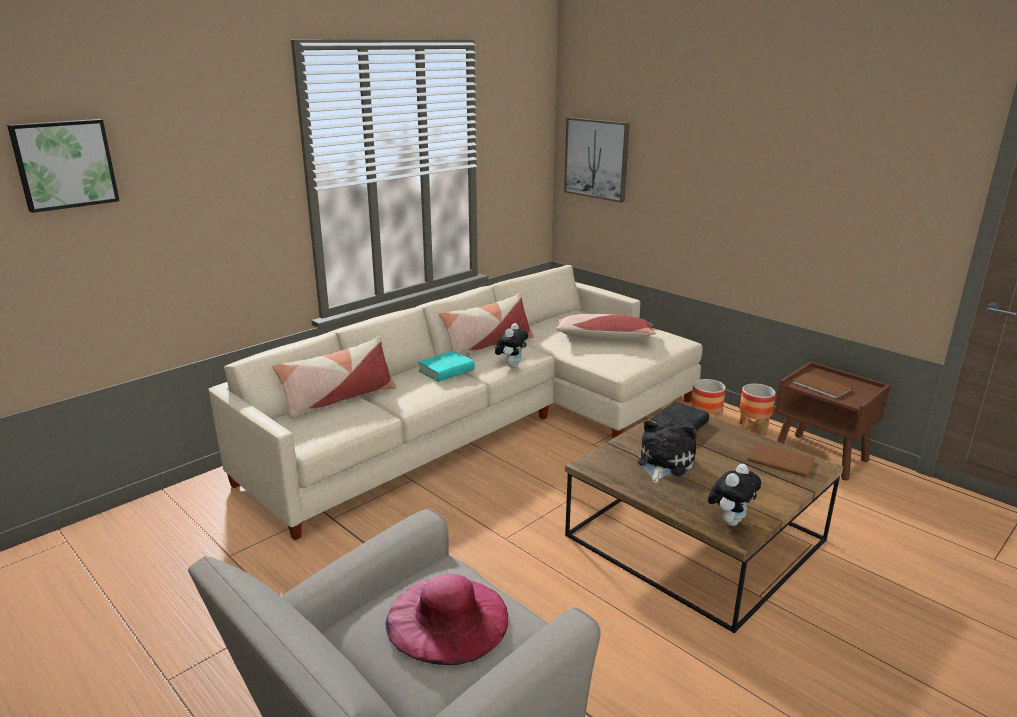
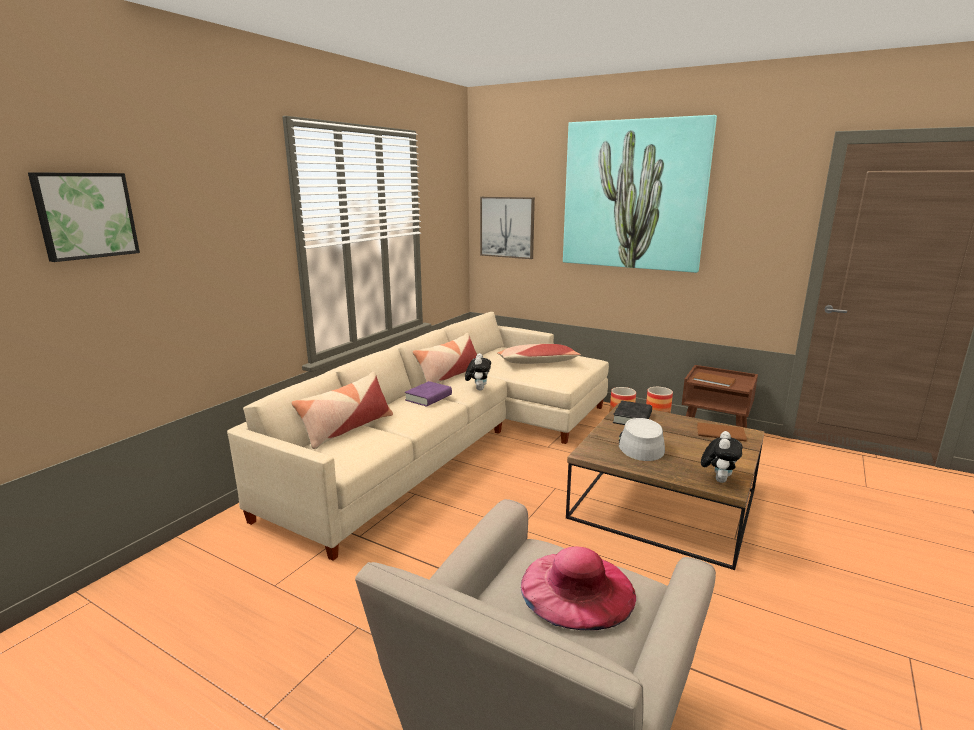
camera: 15 degrees left, 5 degrees down
turquoise book [418,351,475,382] -> purple book [404,381,452,406]
plush toy [637,420,697,483] -> grey hat [619,418,665,461]
none -> picture [563,115,717,273]

